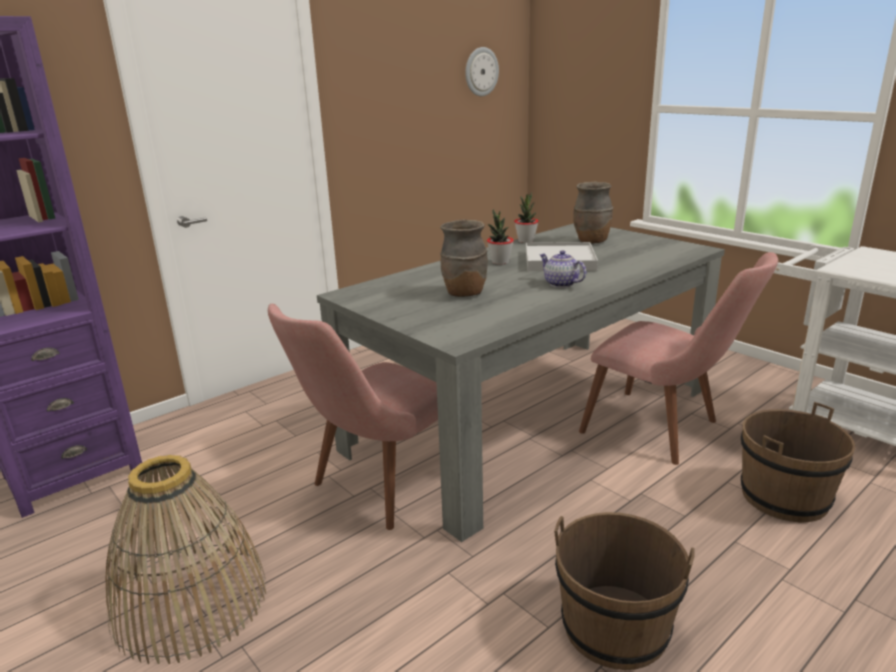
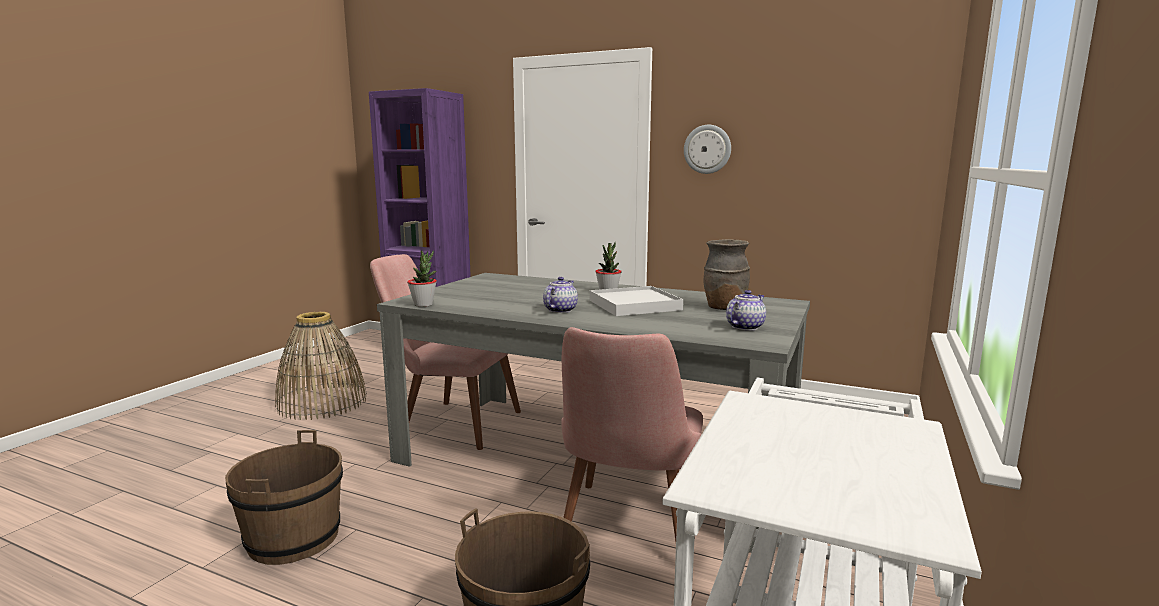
camera: 65 degrees right, 10 degrees down
brown vase [440,220,488,297] -> none
wall clock [465,47,499,96] -> wall clock moved to [684,125,731,174]
potted plant [514,193,539,243] -> potted plant moved to [407,250,437,307]
none -> teapot [726,290,766,331]

